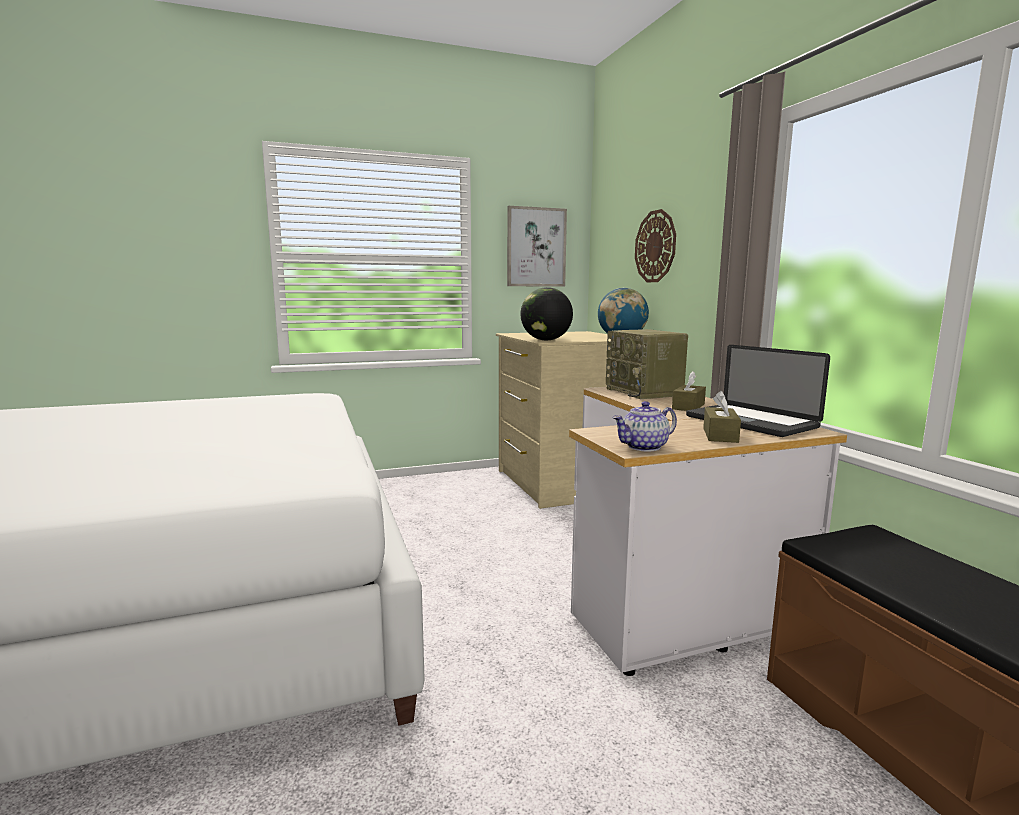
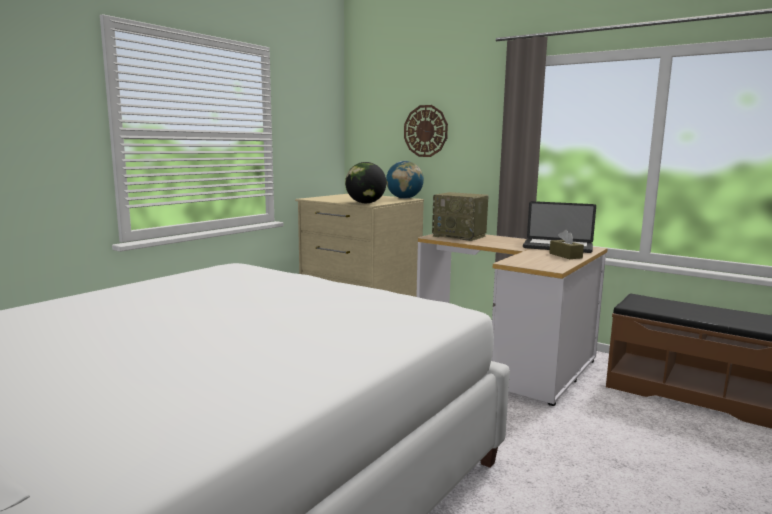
camera: 35 degrees left, 0 degrees up
picture [507,206,567,287] -> none
teapot [612,401,677,452] -> none
brown tissue box [672,371,706,411] -> none

